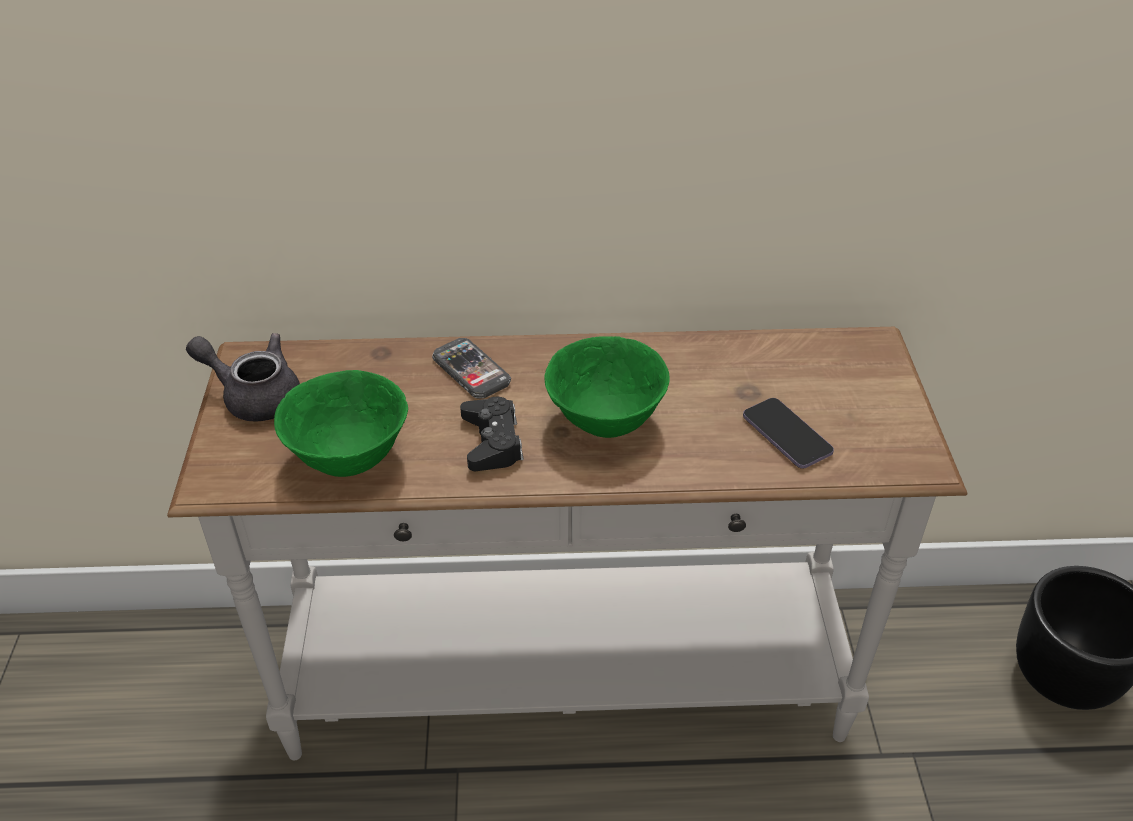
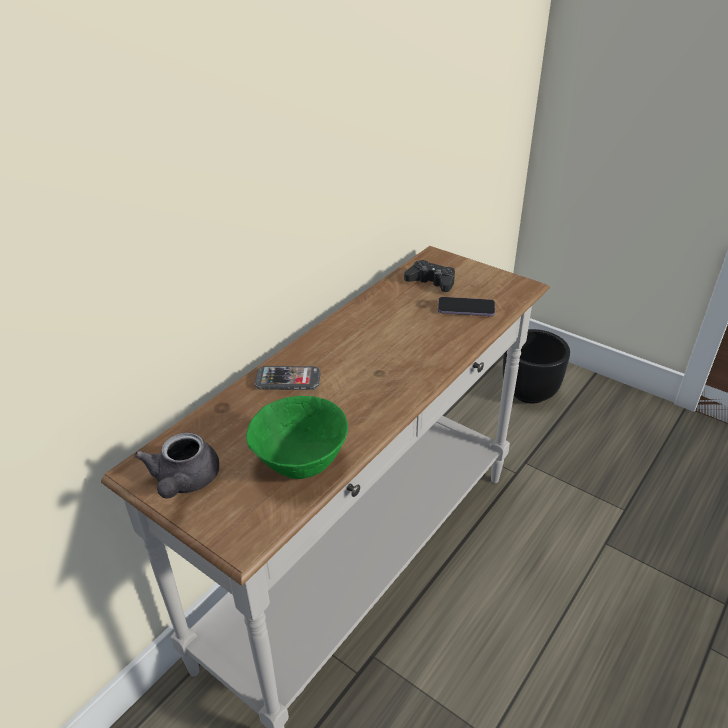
camera: 50 degrees left, 5 degrees down
grey teapot [186,333,300,421] -> grey teapot turned 60 degrees counterclockwise [134,432,219,499]
black game controller [460,397,524,471] -> black game controller moved to [404,260,455,292]
green bowl [544,336,670,438] -> none

